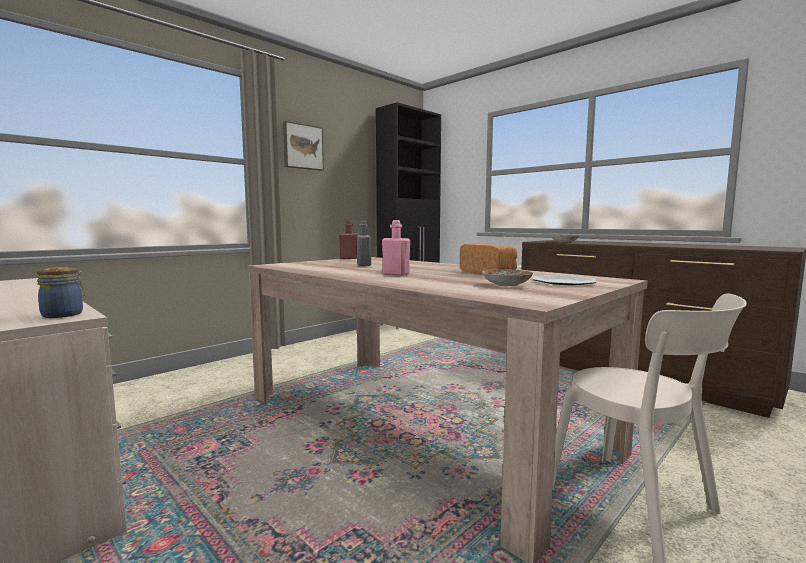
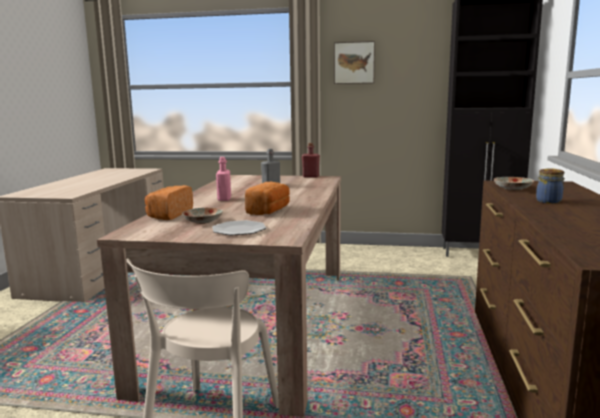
camera: 55 degrees right, 5 degrees up
jar [37,267,85,318] -> jar moved to [536,168,565,204]
none -> bread [145,185,193,220]

